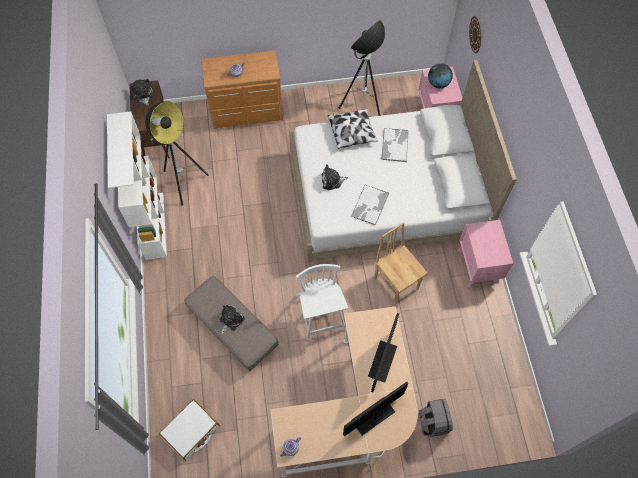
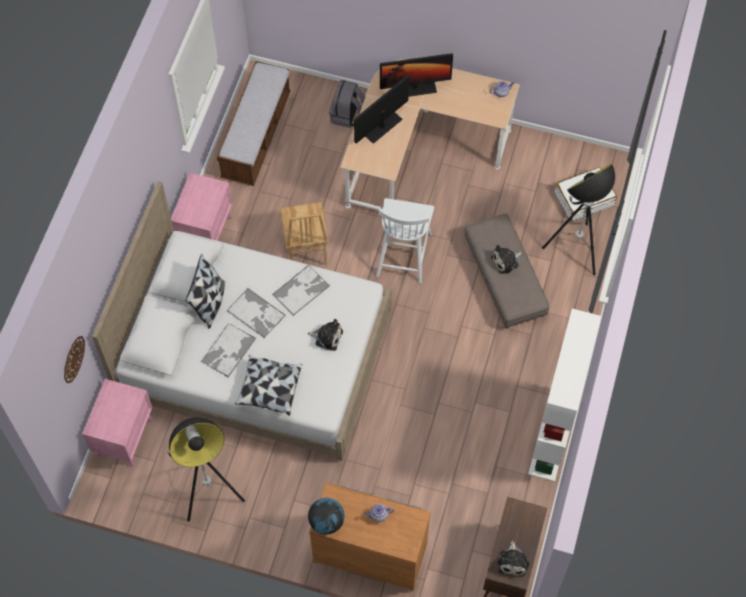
camera: 155 degrees left, 0 degrees up
floor lamp [145,101,209,206] -> floor lamp moved to [542,164,615,275]
globe [428,63,453,88] -> globe moved to [308,498,345,535]
none -> pillow [185,254,225,329]
none -> bench [217,61,291,186]
none -> tray [227,288,285,338]

